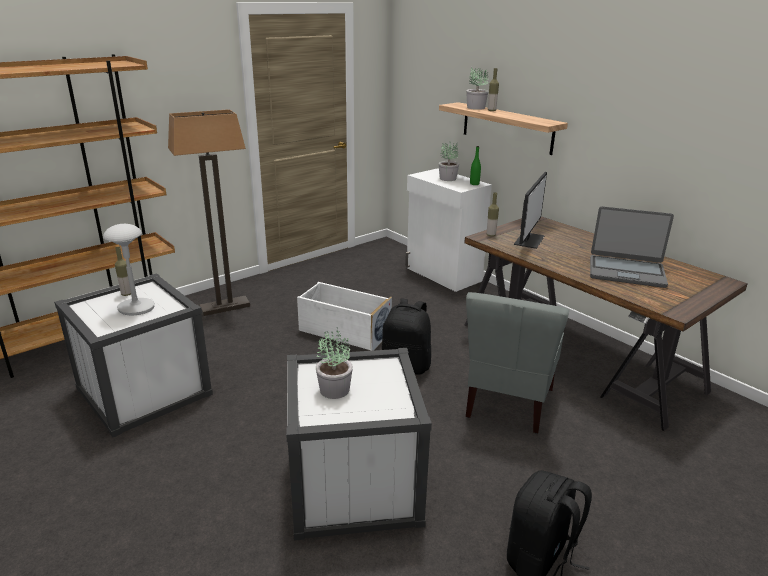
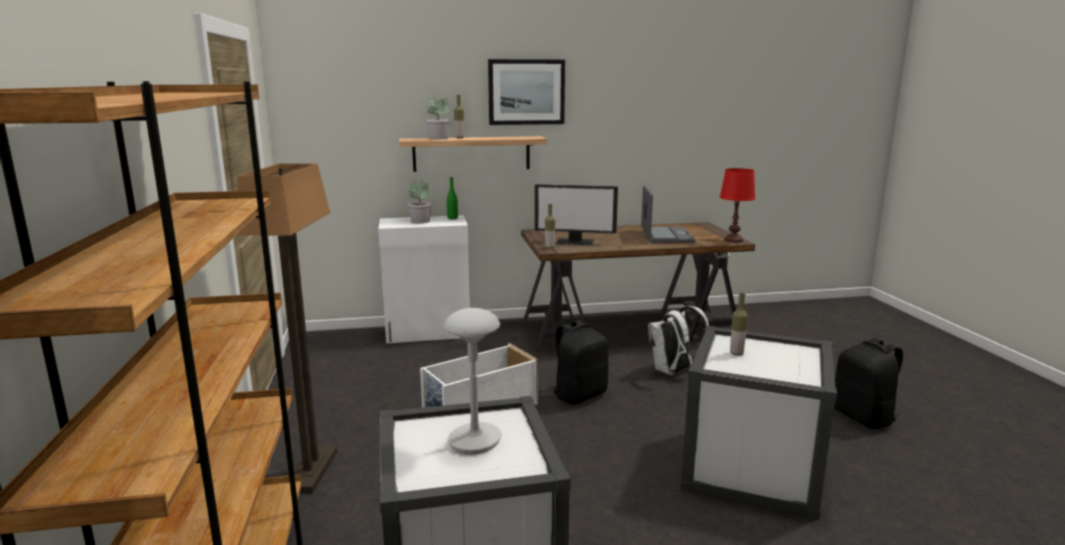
camera: 60 degrees left, 10 degrees down
bottle [115,247,131,296] -> bottle moved to [730,293,748,355]
potted plant [316,331,353,399] -> none
grey chair [466,292,570,433] -> white backpack [648,306,709,376]
monitor [514,172,547,249] -> monitor turned 135 degrees clockwise [535,184,618,245]
laptop [590,206,674,288] -> laptop turned 45 degrees counterclockwise [641,185,695,243]
none -> picture [488,59,565,125]
none -> red table lamp [720,168,755,243]

